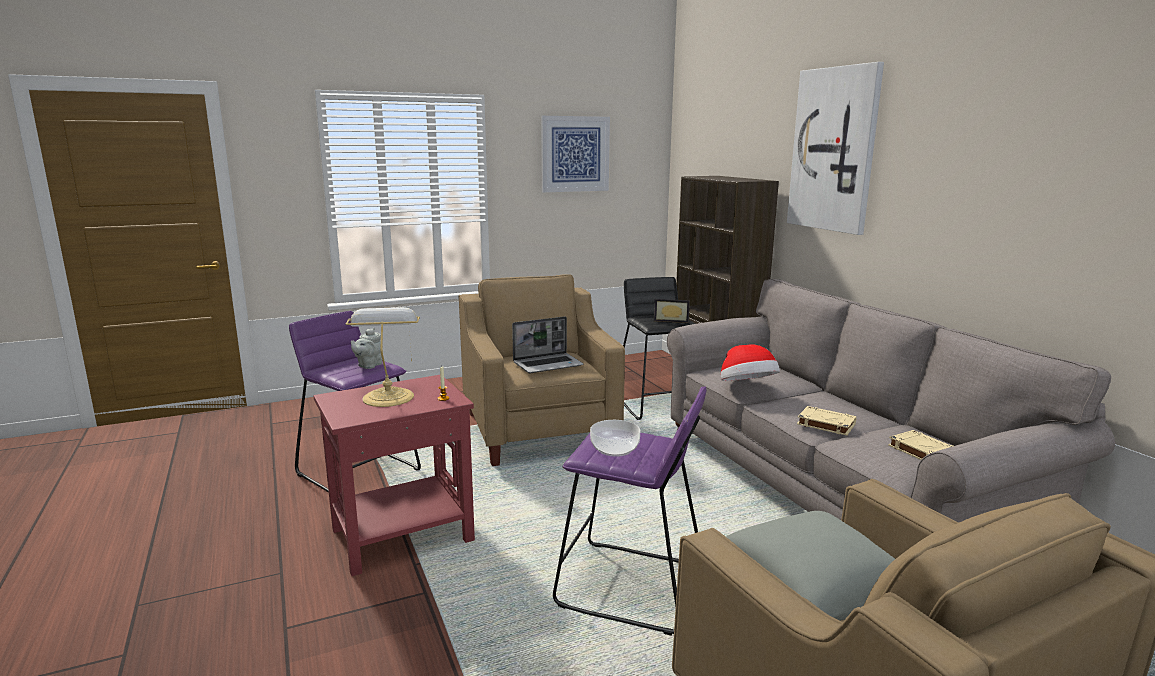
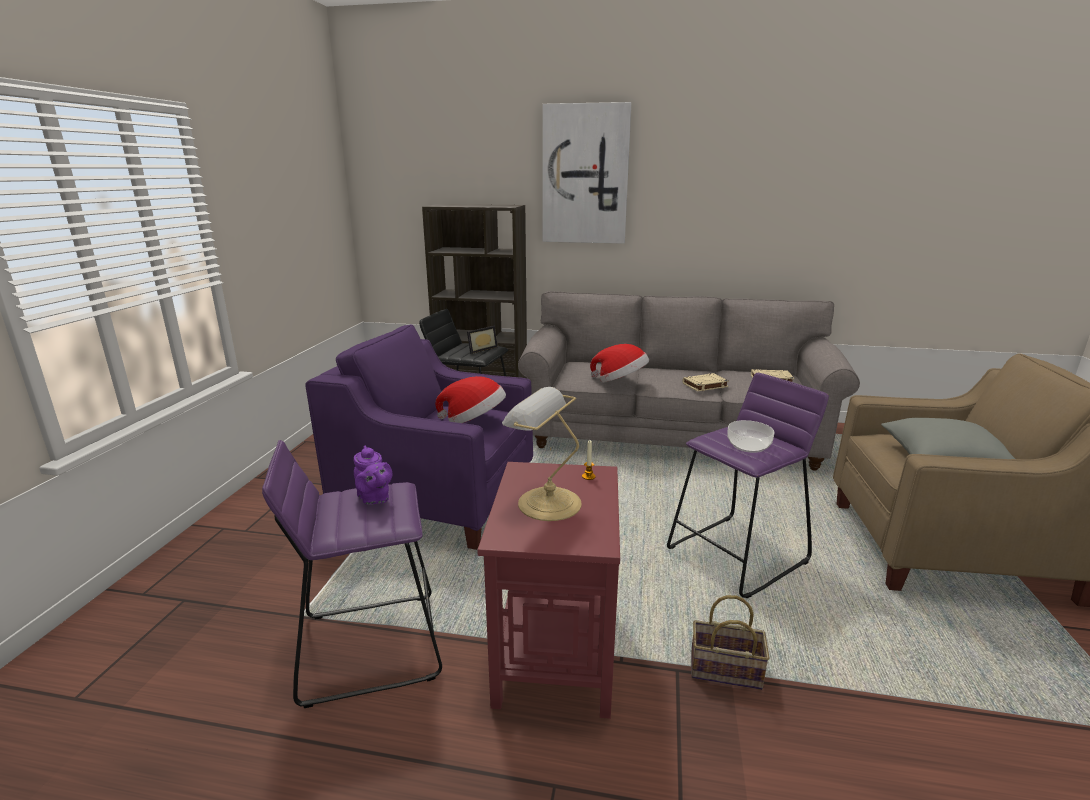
camera: 55 degrees left, 5 degrees up
grey teapot [351,328,383,369] -> purple teapot [353,446,392,505]
beige armchair [459,274,625,466] -> purple armchair [305,324,533,550]
laptop [512,316,584,373] -> hat [435,376,506,423]
picture [541,116,610,192] -> none
none -> basket [691,595,770,690]

